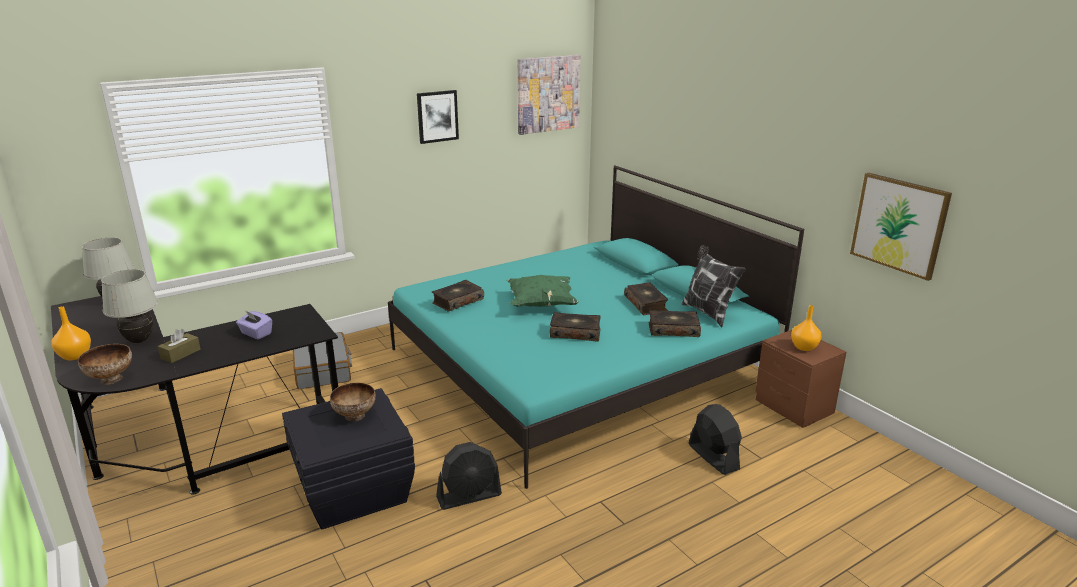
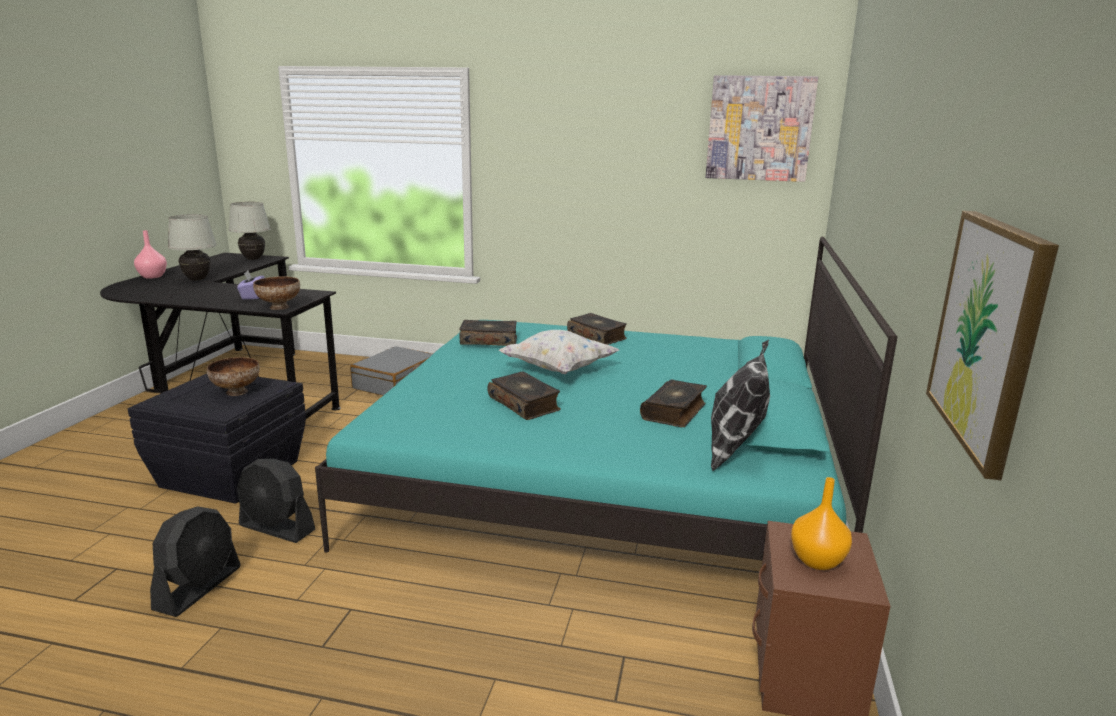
camera: 45 degrees right, 5 degrees down
orange vase [51,306,91,360] -> pink vase [134,230,167,279]
bowl [78,344,132,385] -> bowl moved to [253,276,300,310]
brown tissue box [158,329,201,363] -> none
picture [417,90,459,144] -> none
green pillow [507,275,579,307] -> white pillow [499,330,619,374]
book [648,310,701,337] -> book moved to [567,313,627,345]
black fan [689,404,742,475] -> black fan moved to [150,506,241,617]

